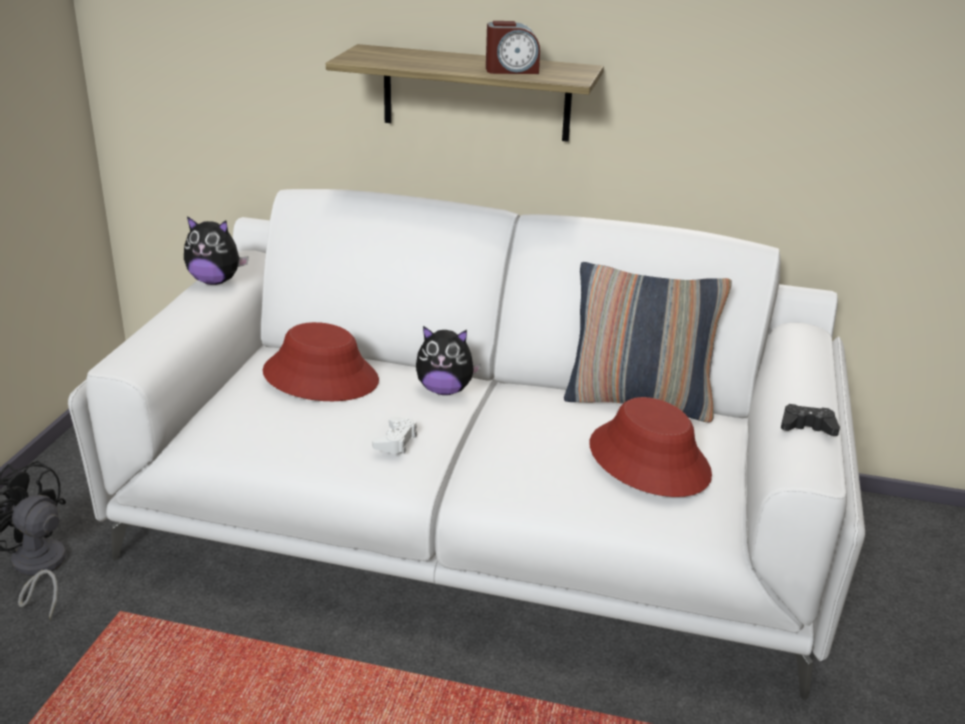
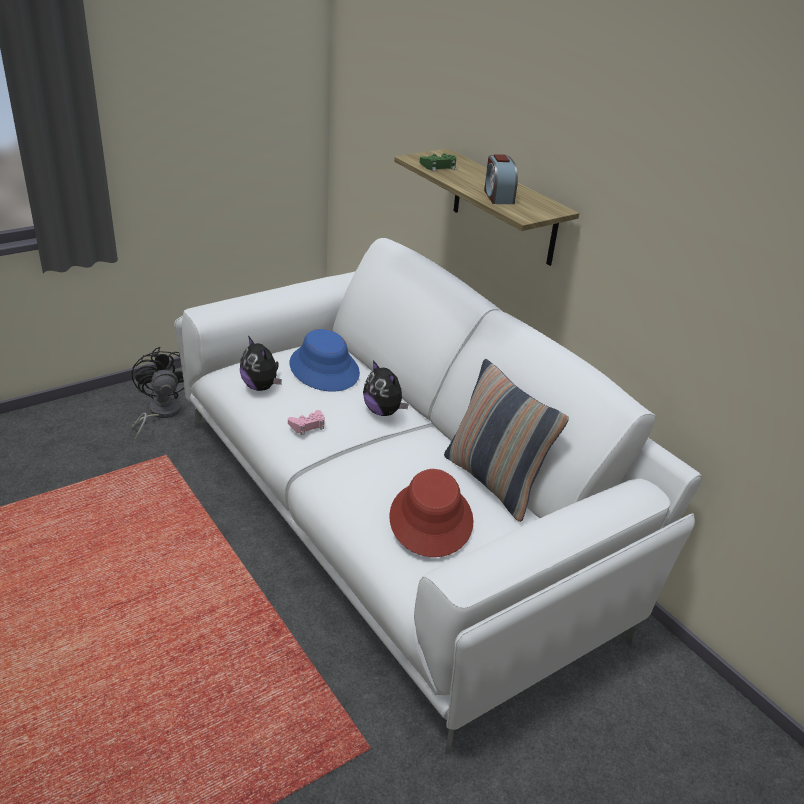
camera: 40 degrees right, 5 degrees up
plush toy [184,216,249,285] -> plush toy moved to [240,336,282,391]
red hat [263,322,379,401] -> blue hat [290,329,360,392]
white game controller [372,417,417,454] -> pink game controller [288,410,324,435]
alarm clock [486,21,540,74] -> alarm clock turned 45 degrees clockwise [484,154,518,204]
black game controller [781,404,840,436] -> none
none -> green game controller [420,153,456,171]

